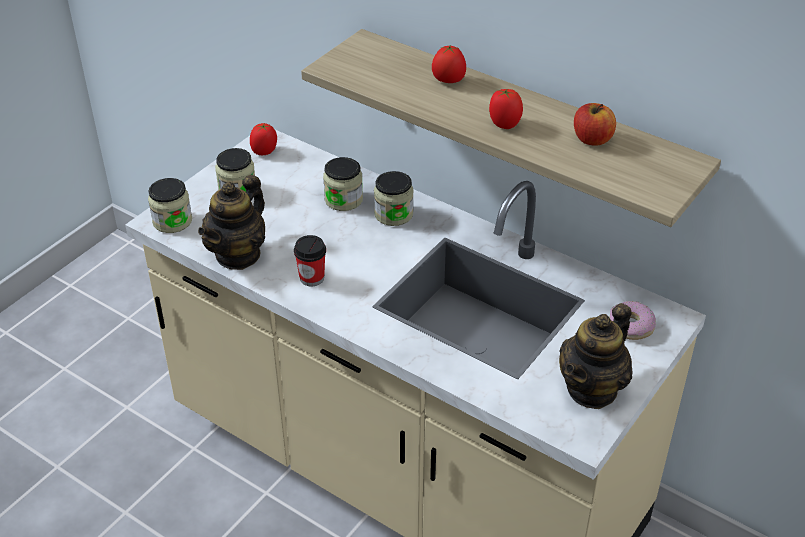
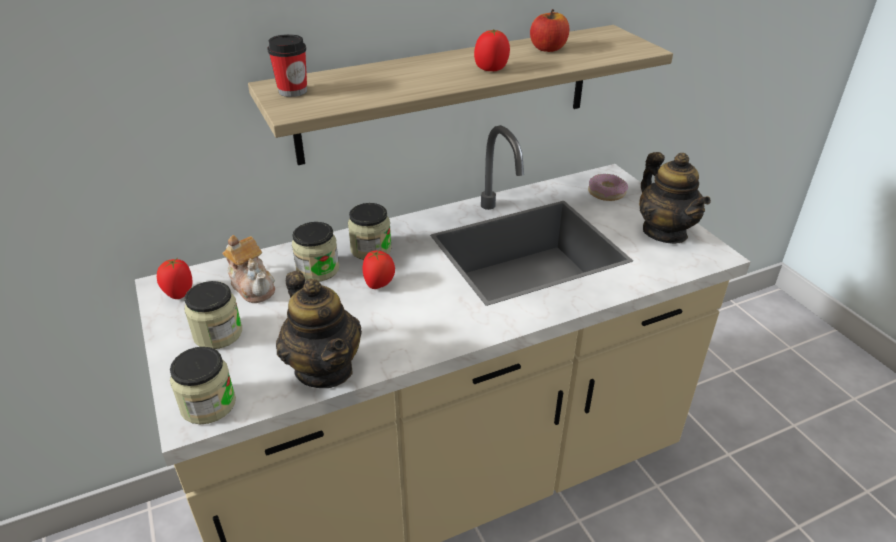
camera: 60 degrees left, 5 degrees down
cup [294,235,326,286] -> cup moved to [267,34,307,97]
tomato [432,45,466,83] -> tomato moved to [363,250,395,289]
none -> teapot [222,235,275,303]

